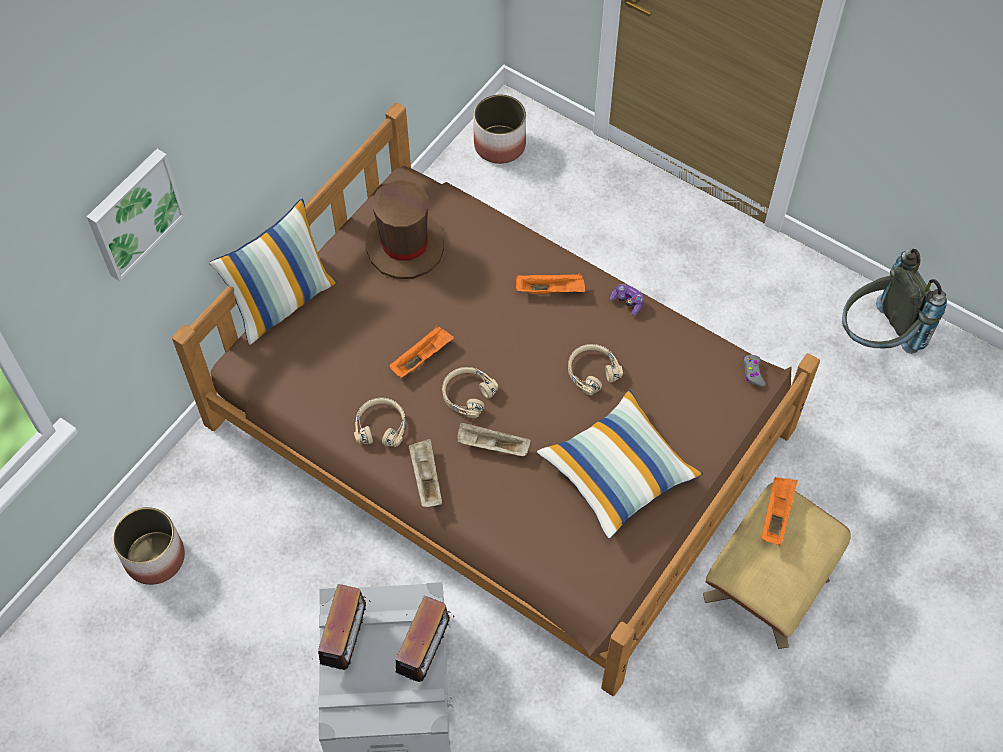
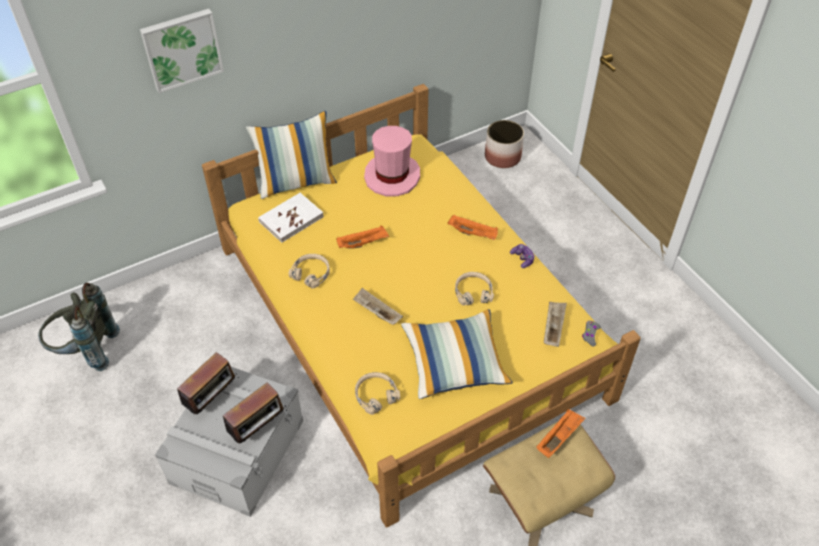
camera: 25 degrees right, 10 degrees down
planter [112,507,185,585] -> none
brown bed [172,103,820,696] -> yellow bed [202,84,641,528]
brown hat [365,181,444,279] -> pink hat [364,126,420,197]
beige tray [409,439,442,507] -> beige tray moved to [544,301,567,347]
beige headphones [442,367,498,418] -> beige headphones moved to [355,372,400,415]
grey backpack [842,249,947,354] -> grey backpack moved to [38,283,120,371]
none -> white book [258,193,324,243]

